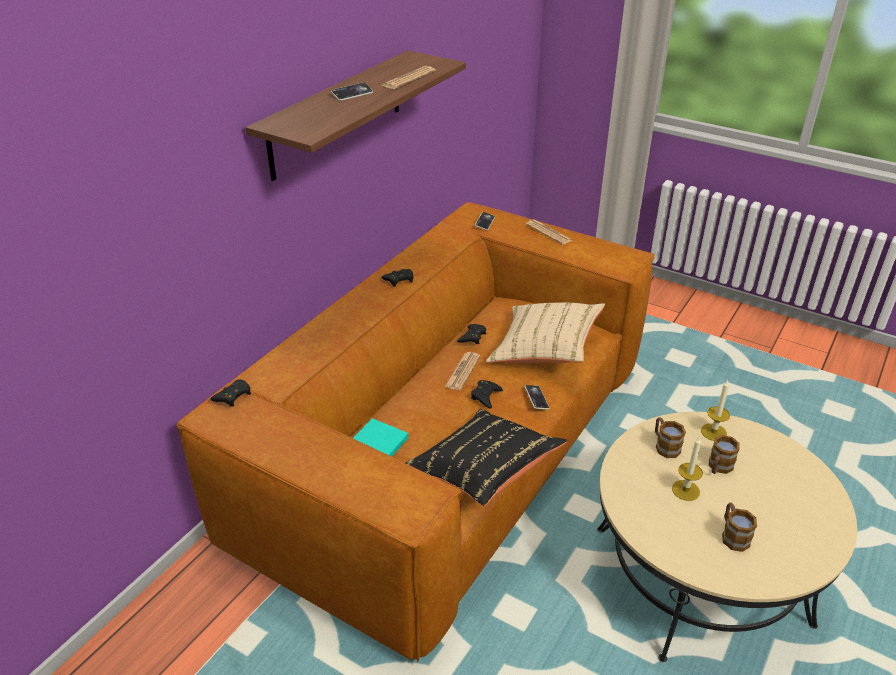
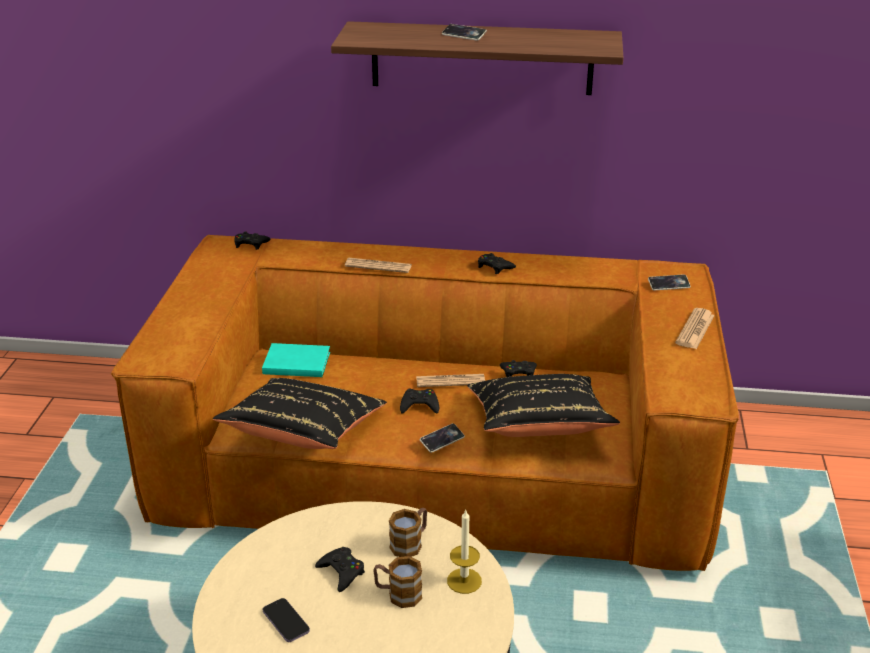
camera: 65 degrees right, 5 degrees down
newspaper [381,66,436,89] -> newspaper moved to [345,258,412,273]
beige pillow [486,303,605,363] -> black pillow [467,374,620,437]
candle [672,436,703,501] -> black game controller [315,547,365,592]
mug [722,503,757,552] -> phone [263,598,310,642]

